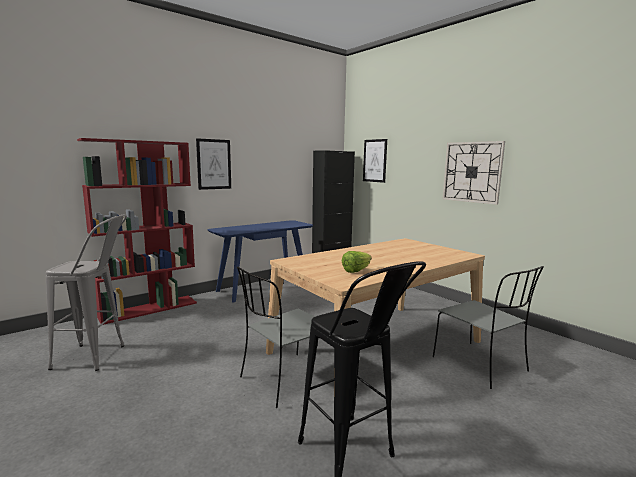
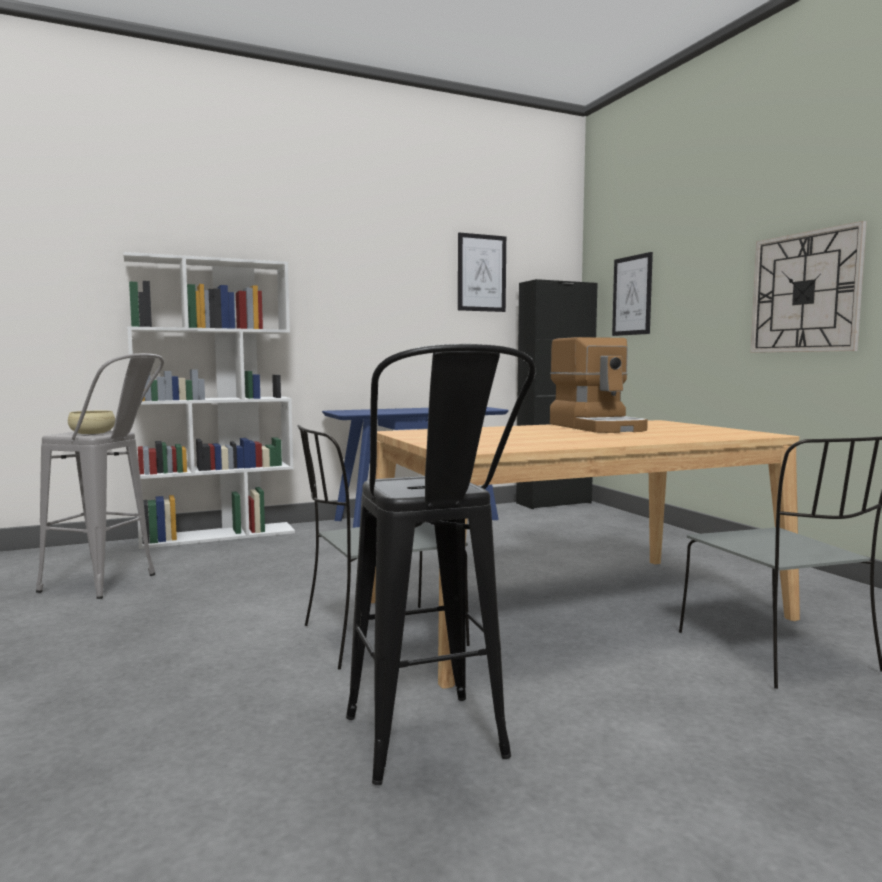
camera: 15 degrees right, 5 degrees down
red bookcase [77,138,197,325] -> white bookcase [123,252,295,549]
picture [196,138,231,190] -> picture moved to [458,233,506,312]
lettuce [342,251,371,273] -> none
none -> beige bowl [68,411,115,434]
none -> coffee machine [550,337,648,433]

